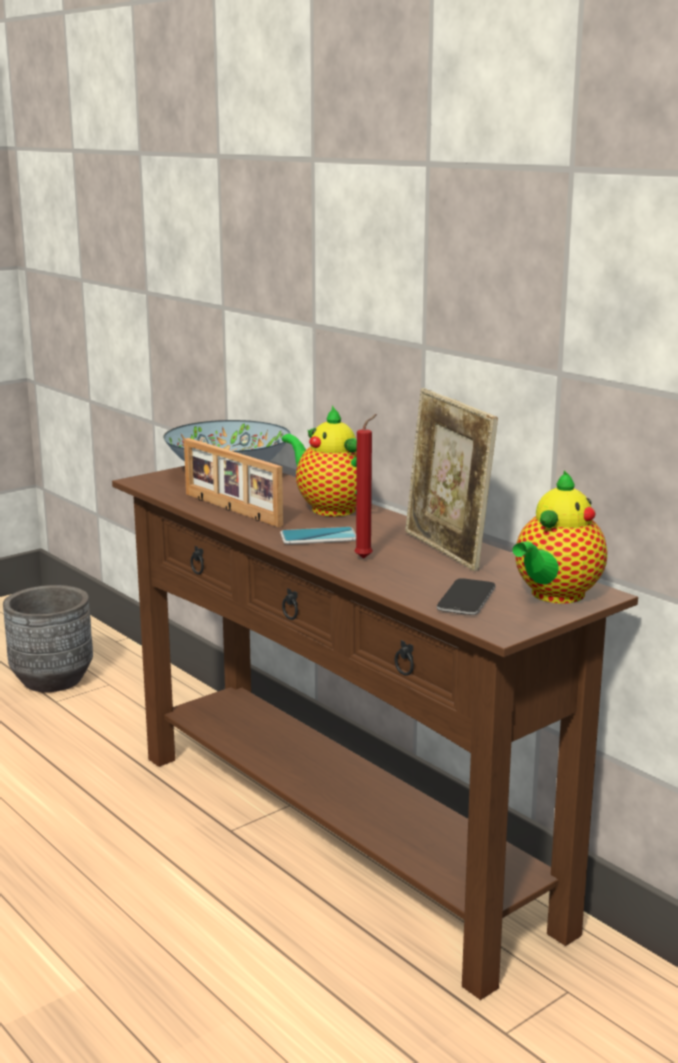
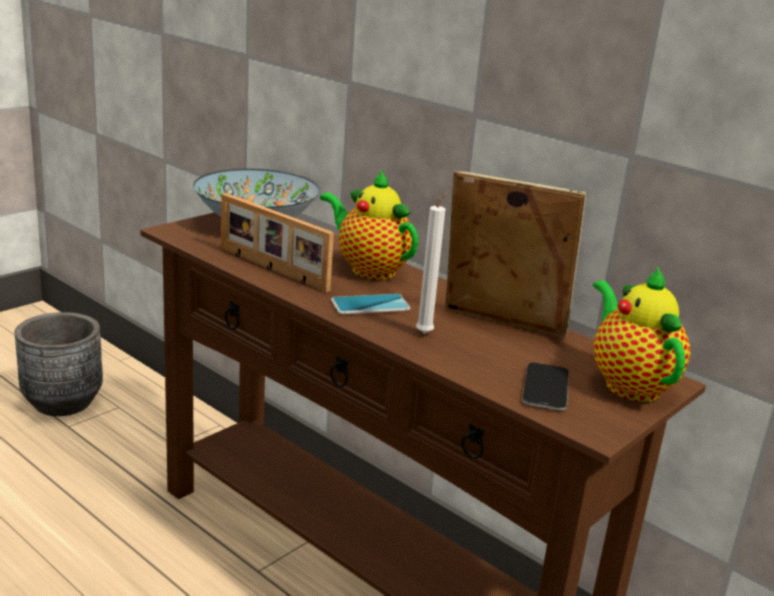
camera: 10 degrees left, 5 degrees up
red candle [355,414,377,559] -> white candle [416,190,450,334]
picture frame [405,388,498,571] -> picture frame turned 150 degrees clockwise [445,170,587,338]
teapot [512,470,607,604] -> teapot turned 135 degrees clockwise [593,266,690,402]

